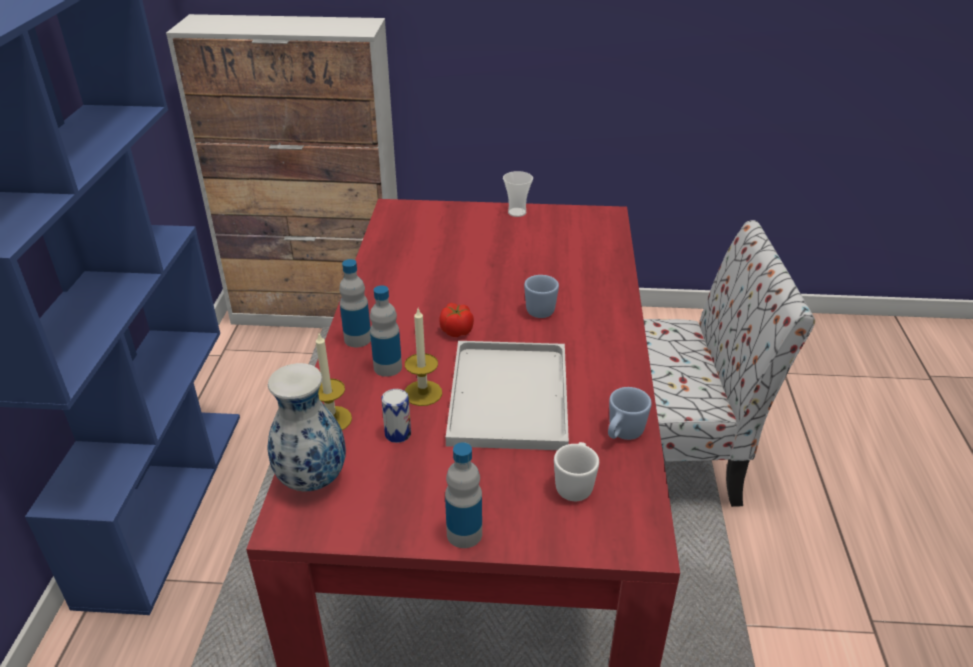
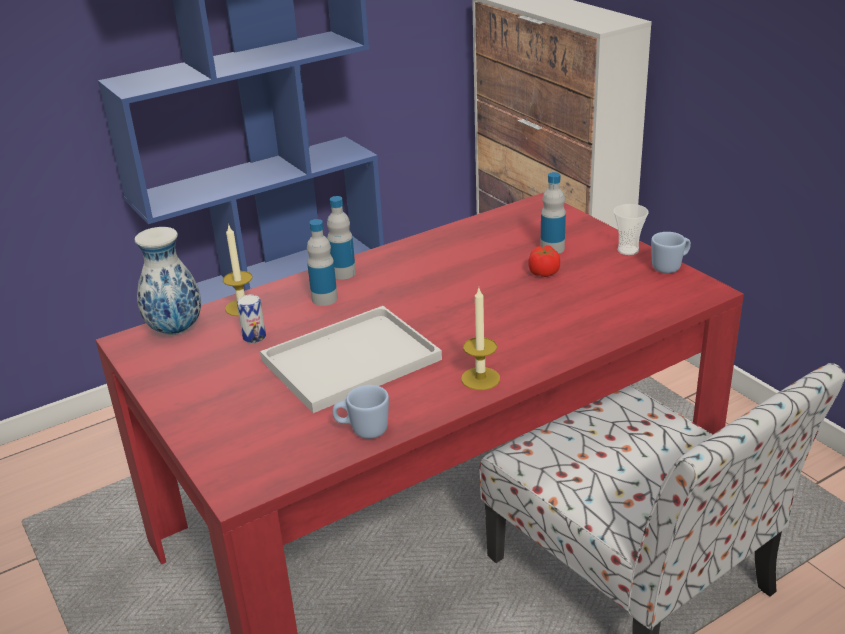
camera: 55 degrees right, 5 degrees down
candle [404,309,442,406] -> candle moved to [461,288,500,390]
tomato [439,303,474,337] -> tomato moved to [528,245,560,277]
bottle [445,442,482,548] -> bottle moved to [540,172,566,253]
blue mug [524,275,559,318] -> blue mug moved to [651,232,691,273]
white mug [554,442,599,501] -> none

